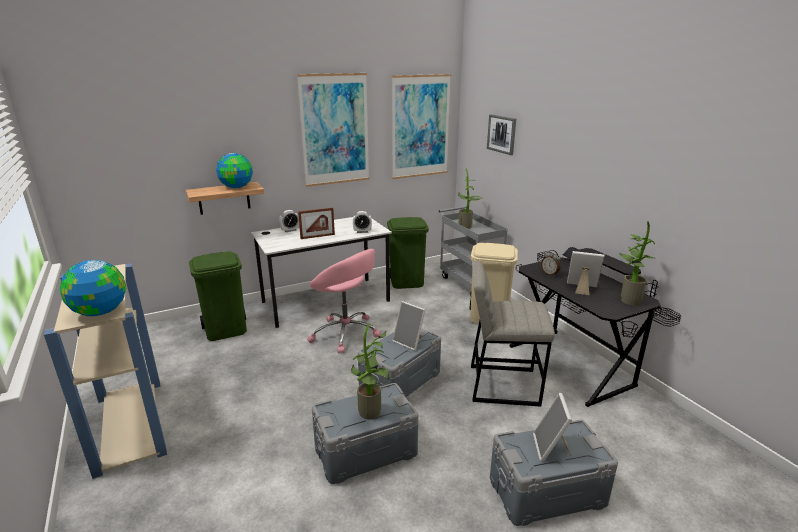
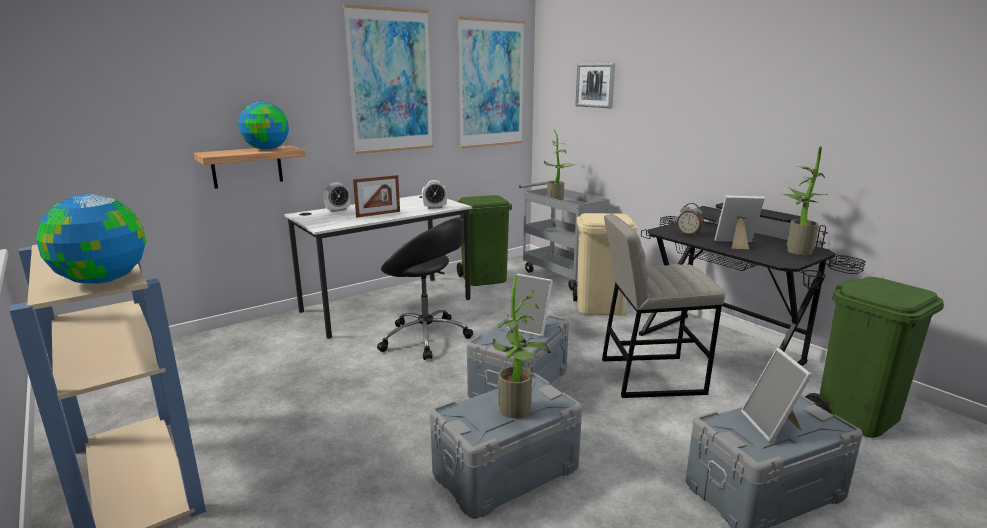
camera: 10 degrees left, 5 degrees down
green trash can [189,251,247,341] -> green trash can moved to [805,277,944,438]
pink office chair [307,249,381,353] -> black office chair [377,217,473,360]

